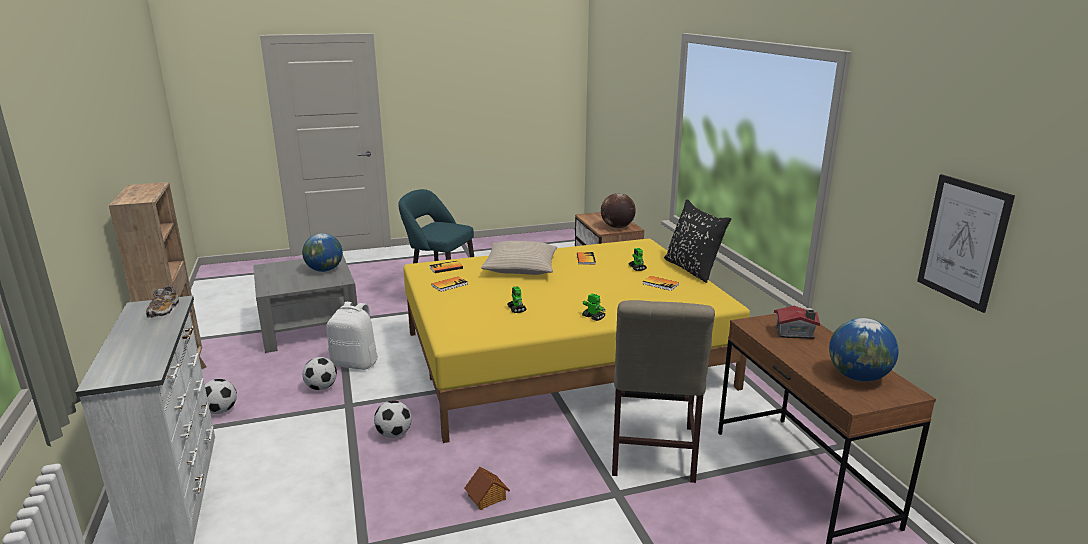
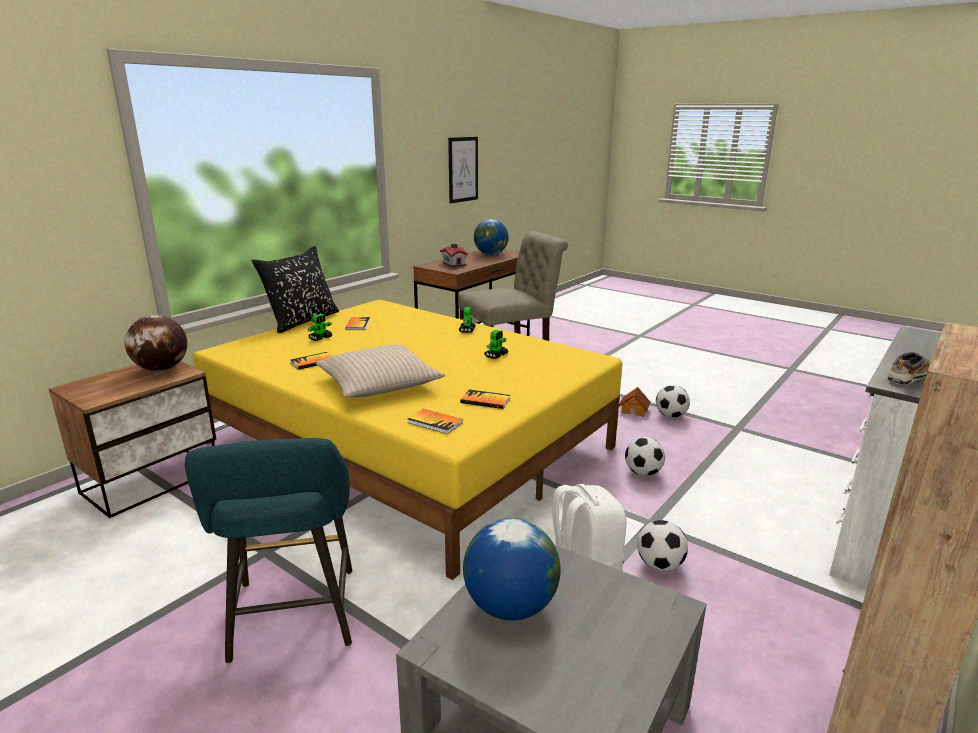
camera: 125 degrees left, 0 degrees up
football [205,379,237,414] -> football moved to [656,385,690,418]

